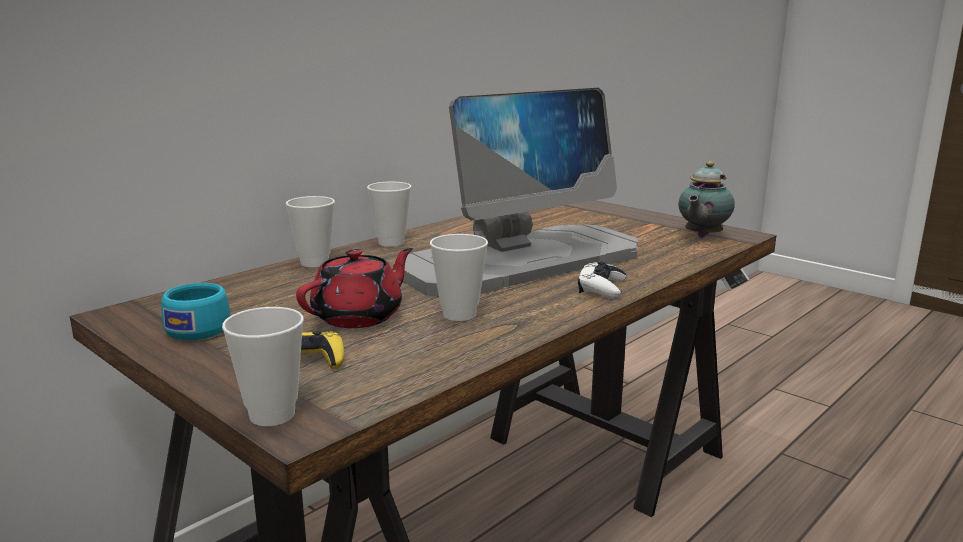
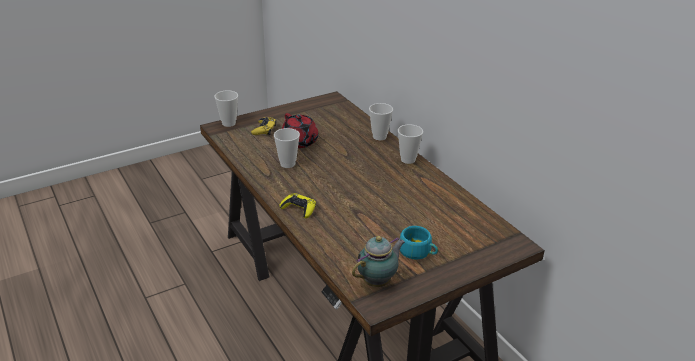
camera: 105 degrees right, 15 degrees up
turquoise cup [161,283,231,340] -> turquoise cup moved to [400,226,438,259]
monitor [393,88,638,297] -> none
white game controller [578,261,627,299] -> yellow game controller [279,193,316,218]
teapot [678,161,735,238] -> teapot turned 90 degrees clockwise [352,236,405,287]

